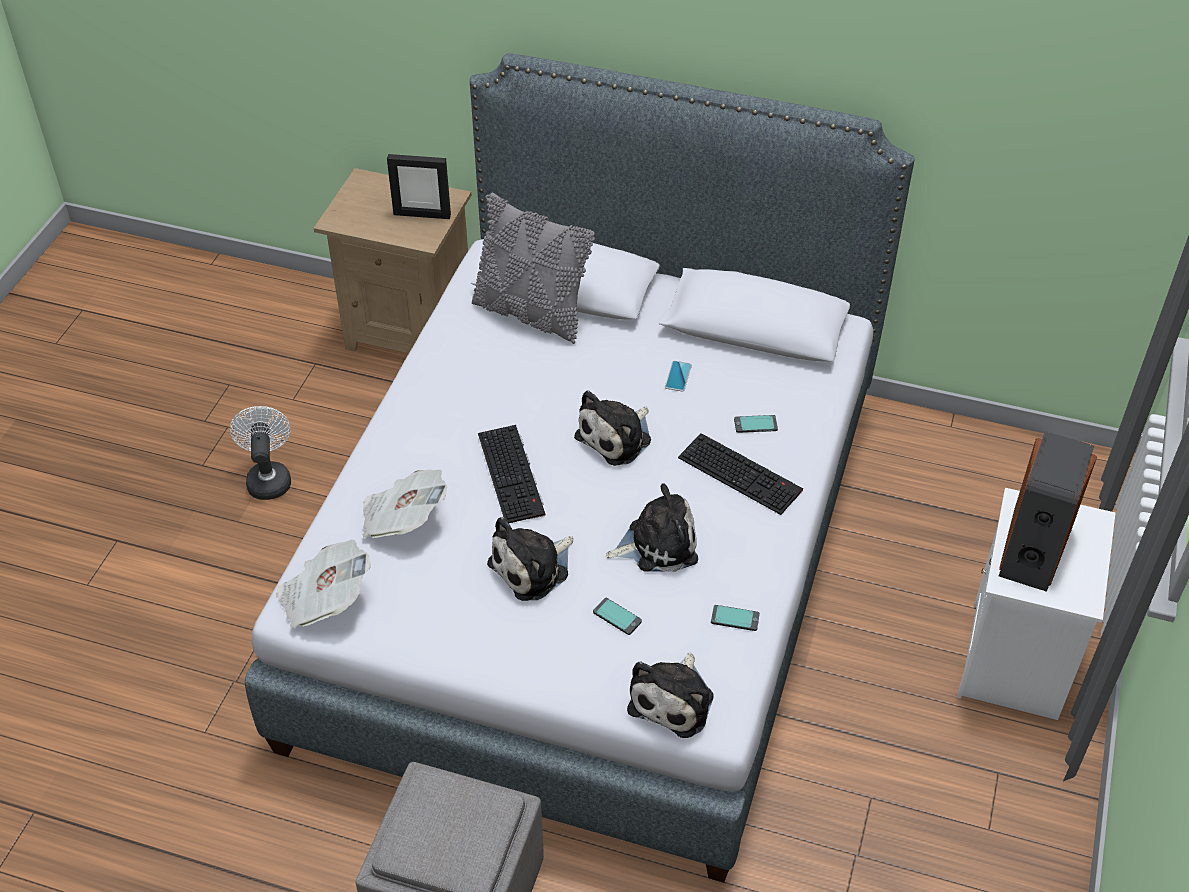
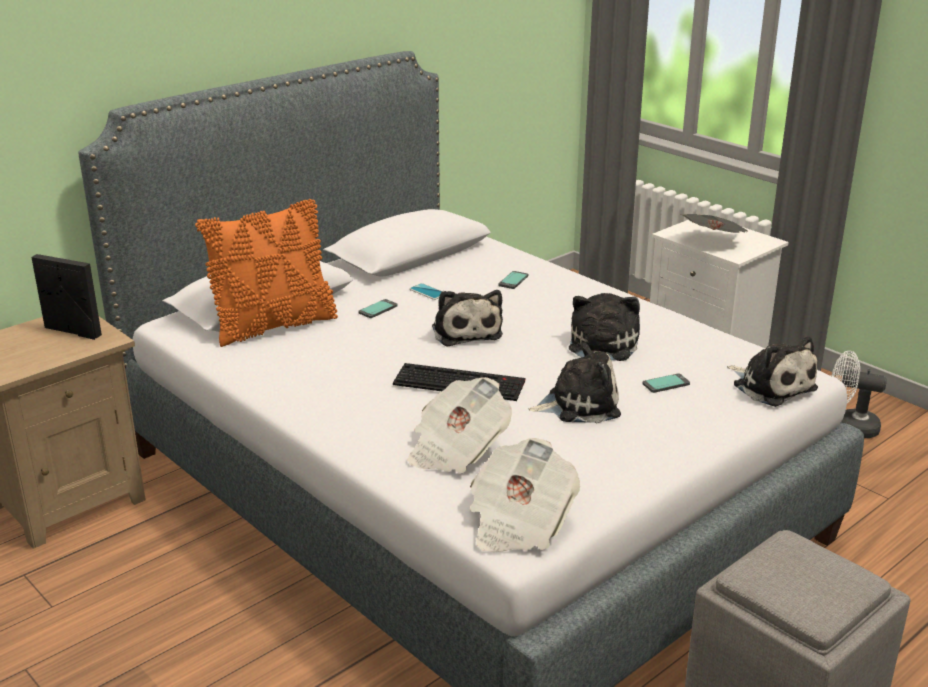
camera: 60 degrees left, 20 degrees down
white fan [230,406,291,500] -> white fan moved to [832,351,887,438]
picture frame [387,154,451,219] -> picture frame turned 105 degrees counterclockwise [31,254,102,340]
grey pillow [472,193,595,344] -> orange pillow [195,199,338,347]
plush toy [487,517,573,601] -> plush toy turned 90 degrees counterclockwise [528,342,621,423]
keyboard [678,433,803,515] -> none
phone [711,605,760,631] -> phone moved to [359,299,398,318]
speaker [999,431,1097,592] -> newspaper [680,214,747,233]

